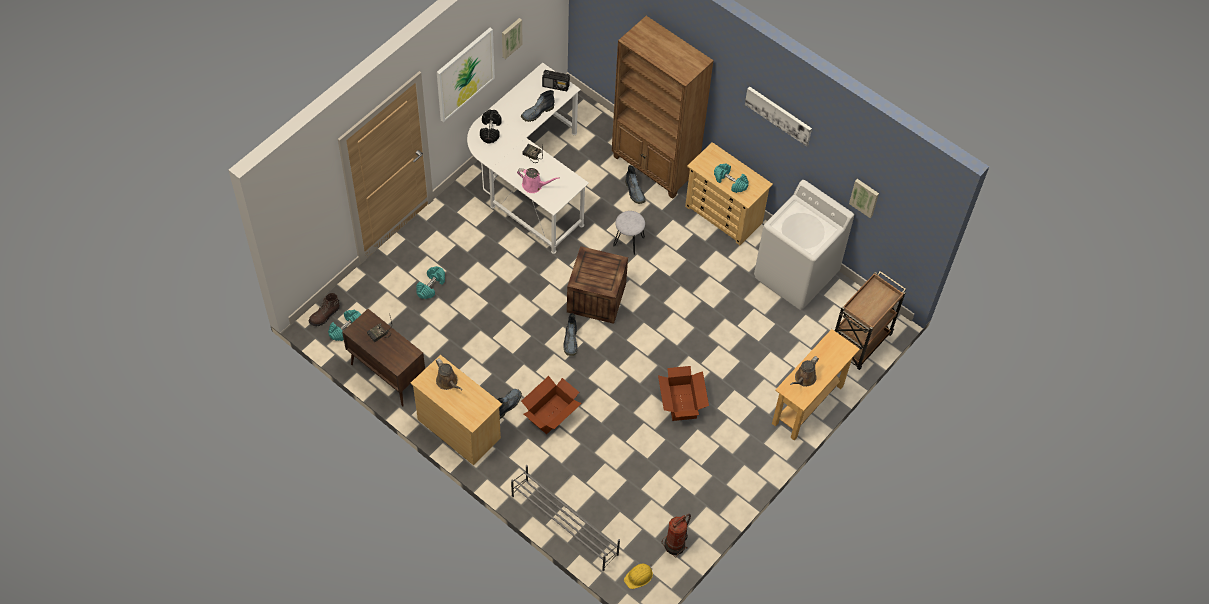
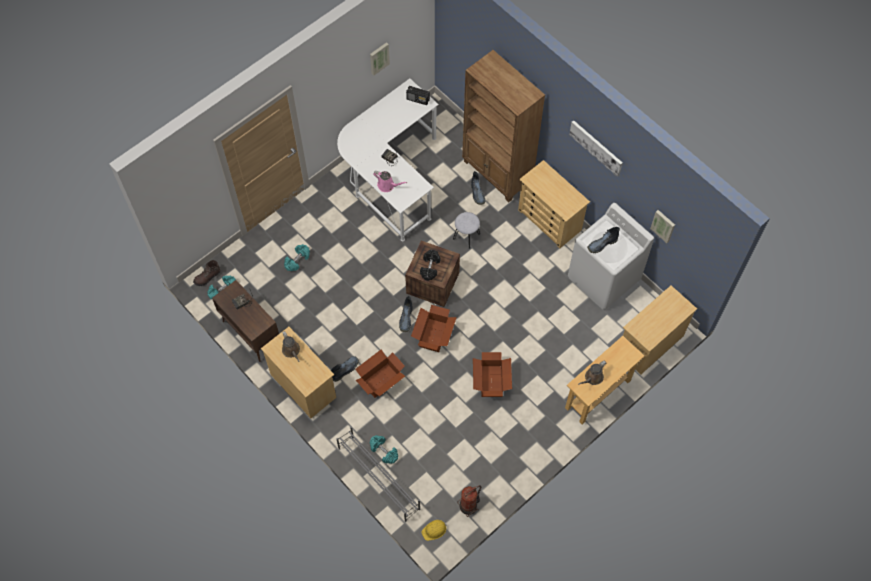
camera: 10 degrees right, 5 degrees up
picture [437,28,495,122] -> none
black dumbbell [480,109,502,144] -> black dumbbell moved to [420,250,440,281]
boot [521,90,554,122] -> boot moved to [587,227,620,253]
turquoise dumbbell [714,163,749,193] -> turquoise dumbbell moved to [370,435,398,464]
brown cart [835,271,906,370] -> beige dresser [623,286,697,375]
none -> cardboard box [411,305,457,352]

